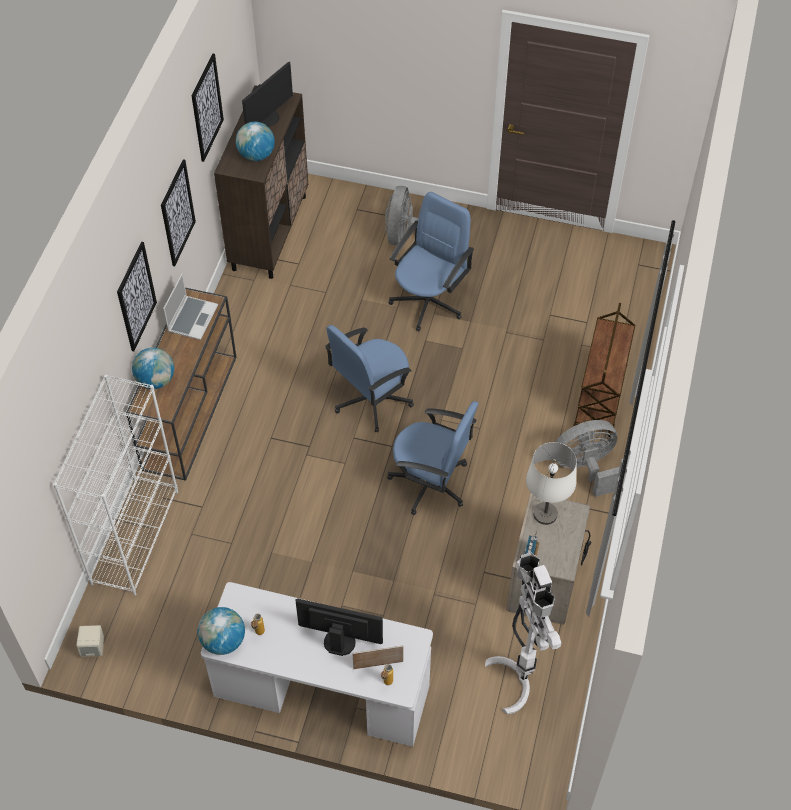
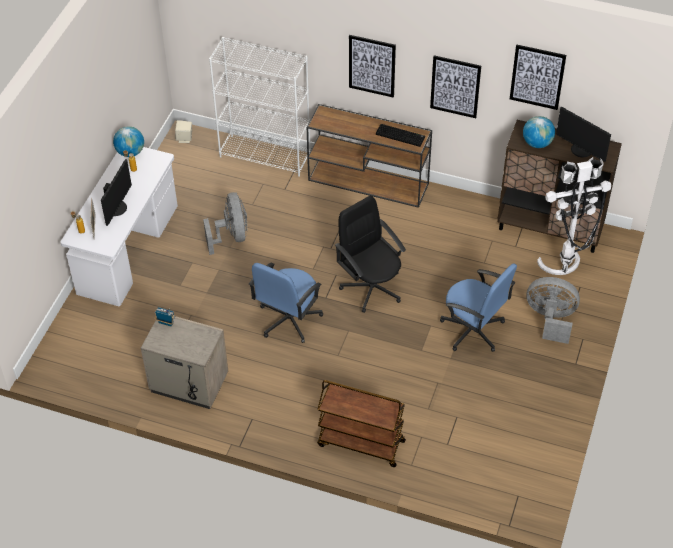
camera: 95 degrees right, 5 degrees down
globe [132,347,174,389] -> none
laptop [163,274,218,340] -> keyboard [376,124,425,147]
blue office chair [325,325,414,433] -> black office chair [335,196,406,313]
white floor lamp [485,553,561,715] -> white floor lamp moved to [537,157,611,275]
white table lamp [526,442,577,525] -> none
grey fan [555,420,620,497] -> grey fan moved to [203,192,247,255]

